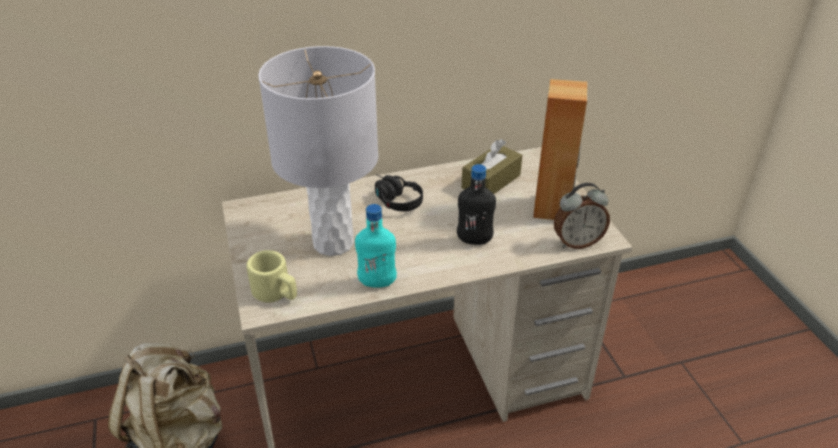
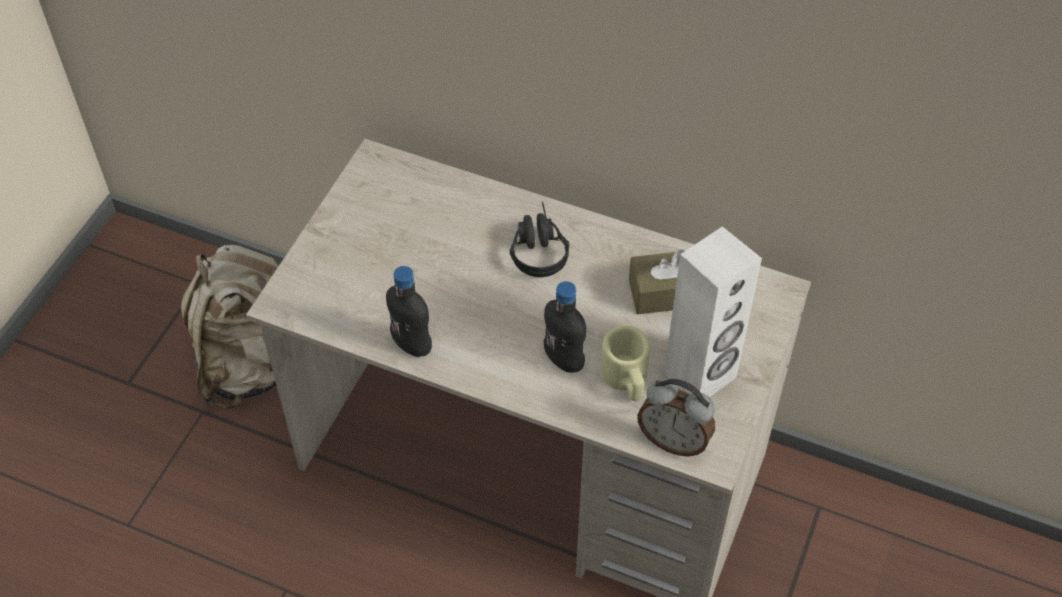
camera: 40 degrees right, 15 degrees up
beige mug [246,250,297,303] -> beige mug moved to [601,326,650,402]
grey table lamp [258,46,378,256] -> none
turquoise bottle [355,204,397,288] -> black bottle [386,266,432,357]
brown speaker [533,79,588,220] -> white speaker [664,226,762,397]

